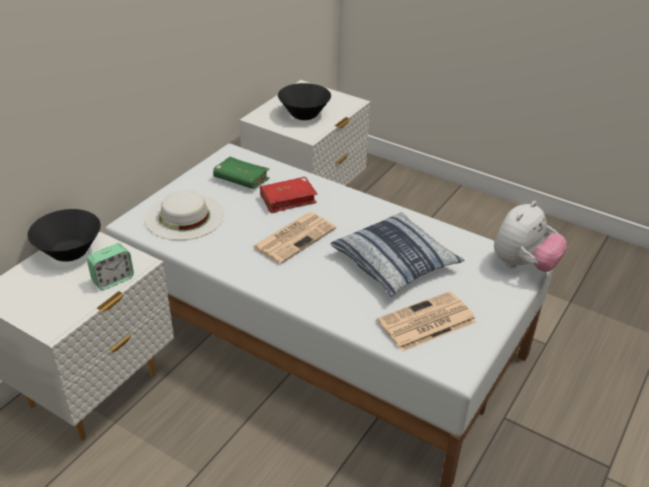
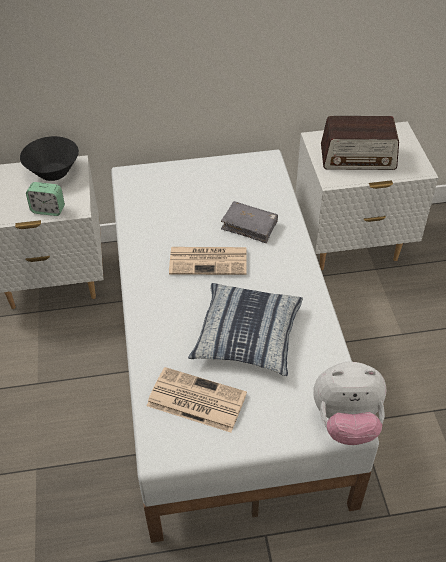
camera: 50 degrees right, 10 degrees up
white hat [145,190,224,240] -> none
green book [213,157,270,189] -> none
red book [260,177,317,213] -> grey book [221,201,278,243]
black bowl [278,83,331,120] -> radio [321,116,399,170]

